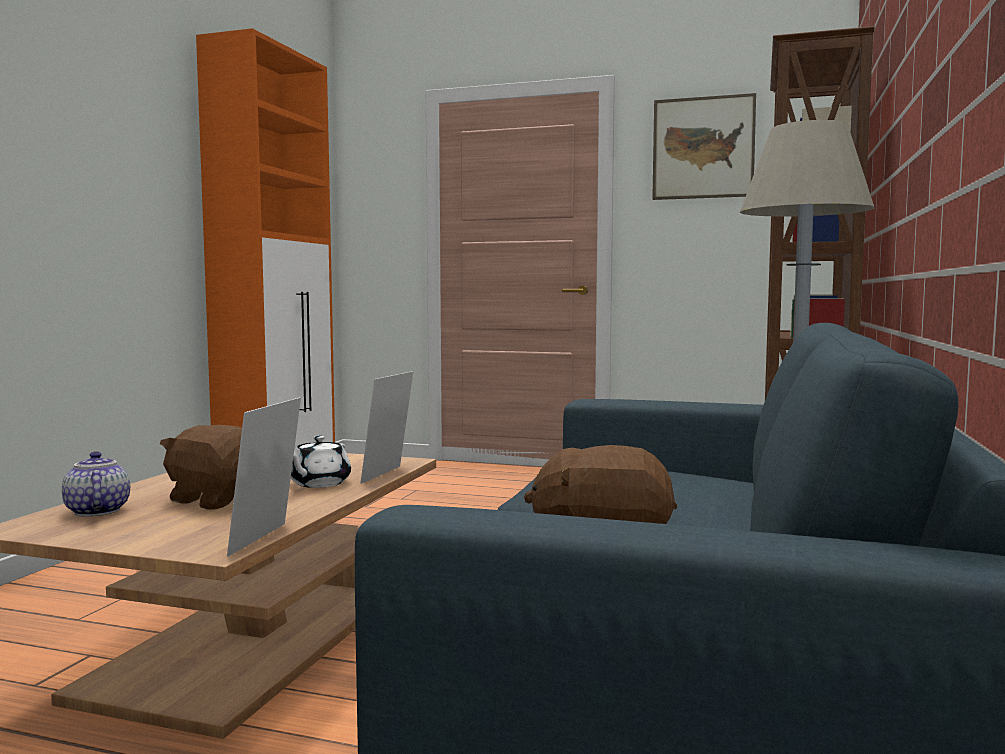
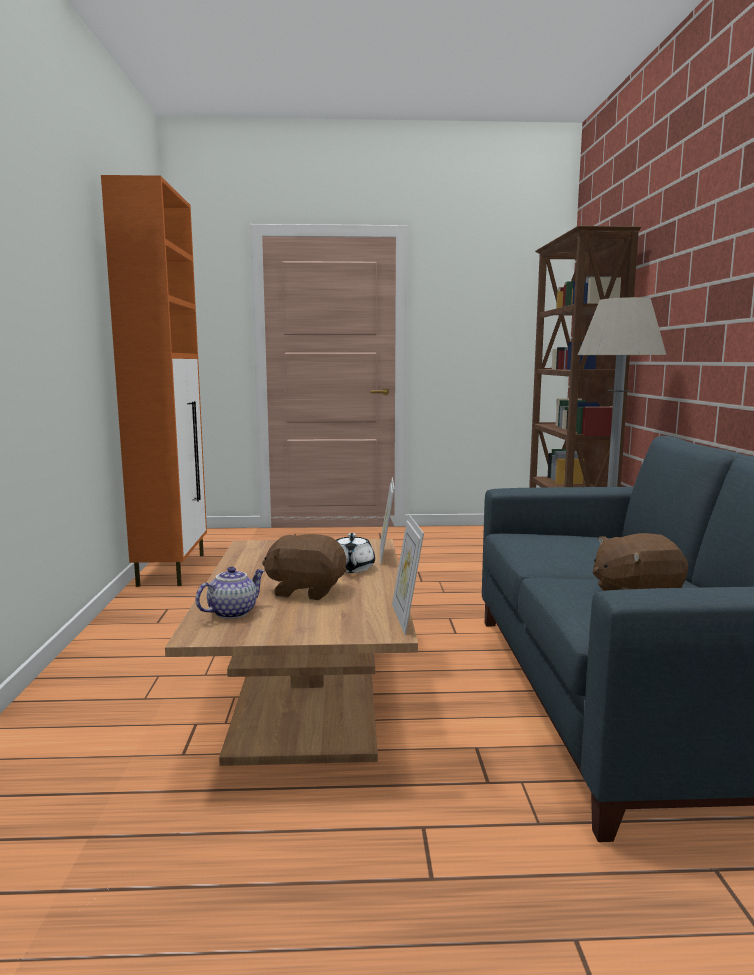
camera: 20 degrees left, 5 degrees up
teapot [62,451,130,517] -> teapot turned 90 degrees clockwise [196,567,265,619]
picture [652,93,756,200] -> none

